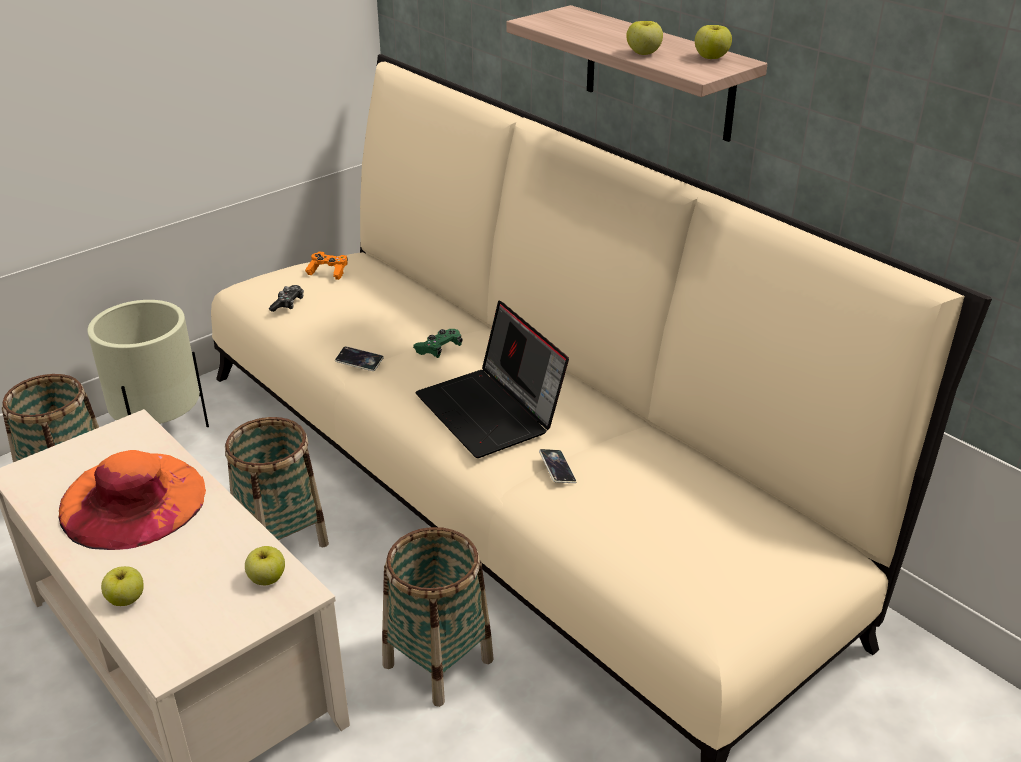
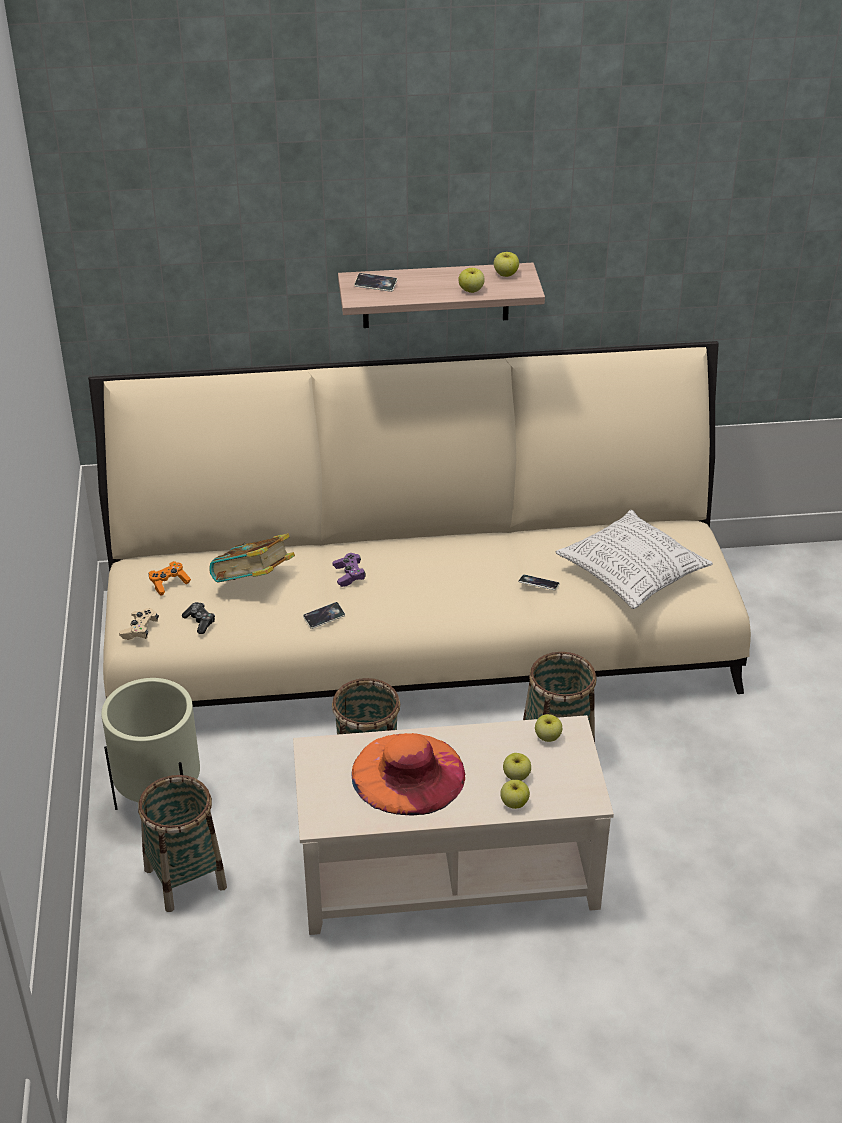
camera: 55 degrees left, 5 degrees up
green game controller [413,329,462,358] -> purple game controller [332,553,366,587]
laptop [415,301,569,458] -> none
none -> beige game controller [119,608,159,640]
none -> book [209,533,295,582]
none -> phone [354,273,397,292]
none -> apple [503,753,531,781]
none -> pillow [556,510,713,609]

